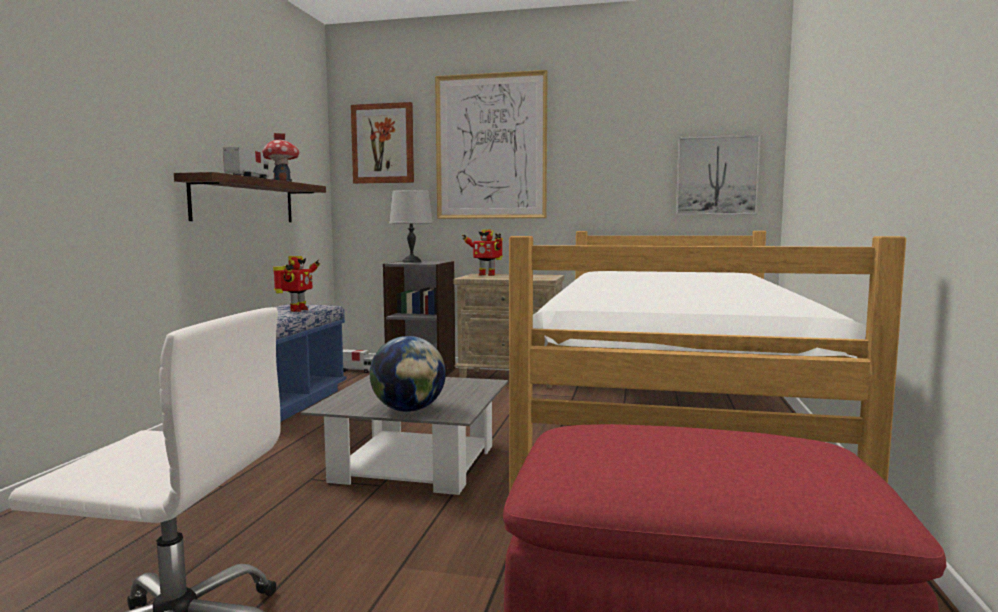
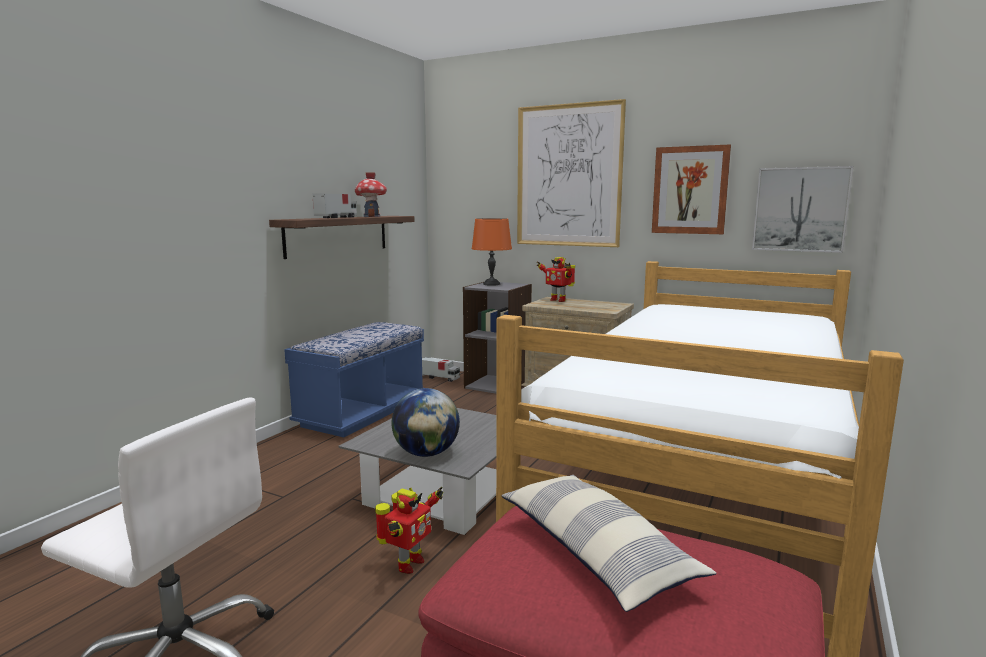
camera: 15 degrees right, 5 degrees up
toy robot [273,256,320,312] -> toy robot moved to [375,487,443,574]
picture [351,102,414,184] -> picture moved to [652,144,731,234]
grey table lamp [389,190,433,263] -> orange table lamp [472,218,512,286]
none -> pillow [501,475,716,612]

